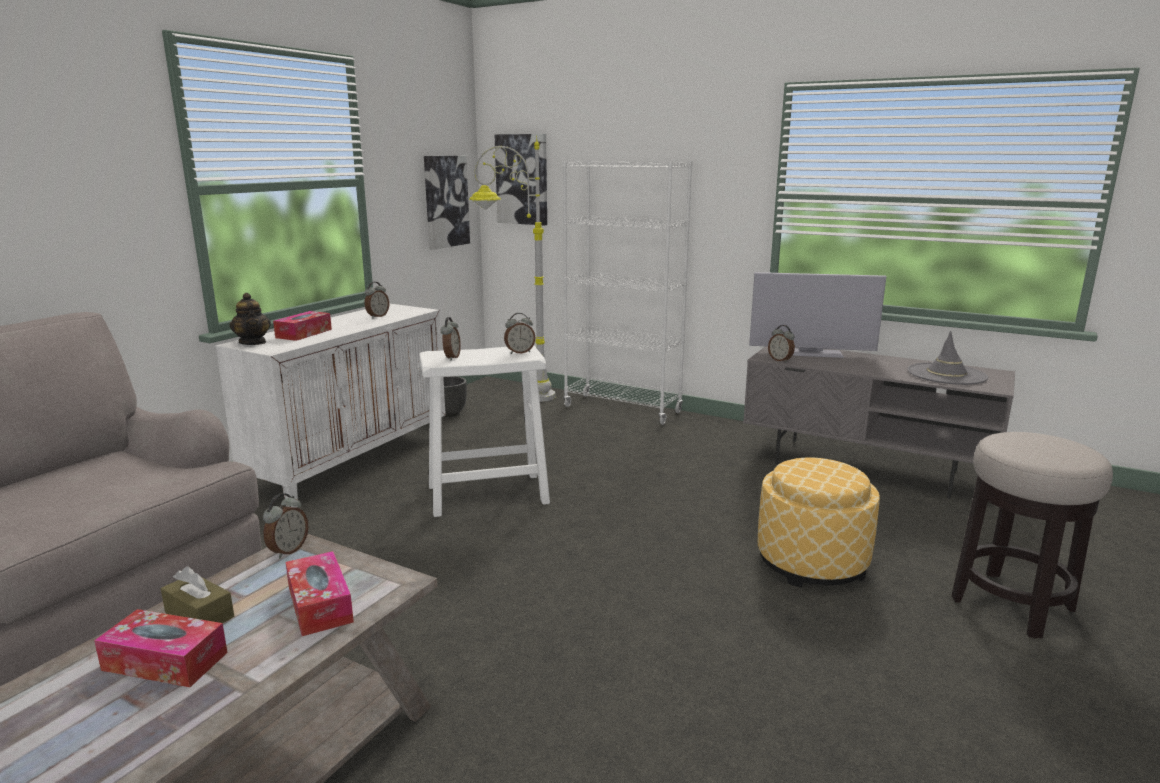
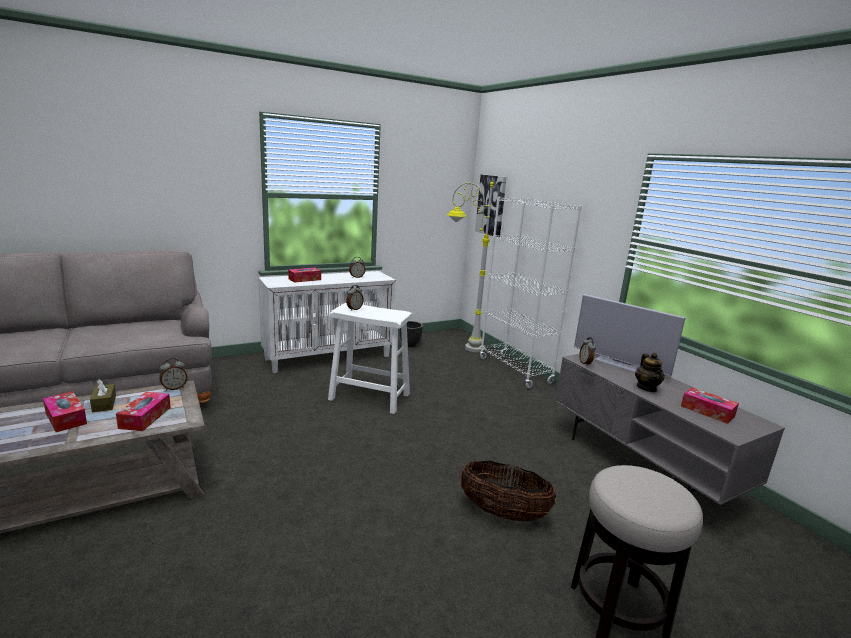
camera: 30 degrees right, 0 degrees up
teapot [230,293,271,345] -> teapot moved to [635,353,665,392]
picture [424,156,470,250] -> none
alarm clock [504,313,536,354] -> none
ottoman [758,457,880,588] -> basket [460,461,556,521]
grey hat [907,331,988,385] -> tissue box [681,387,739,424]

